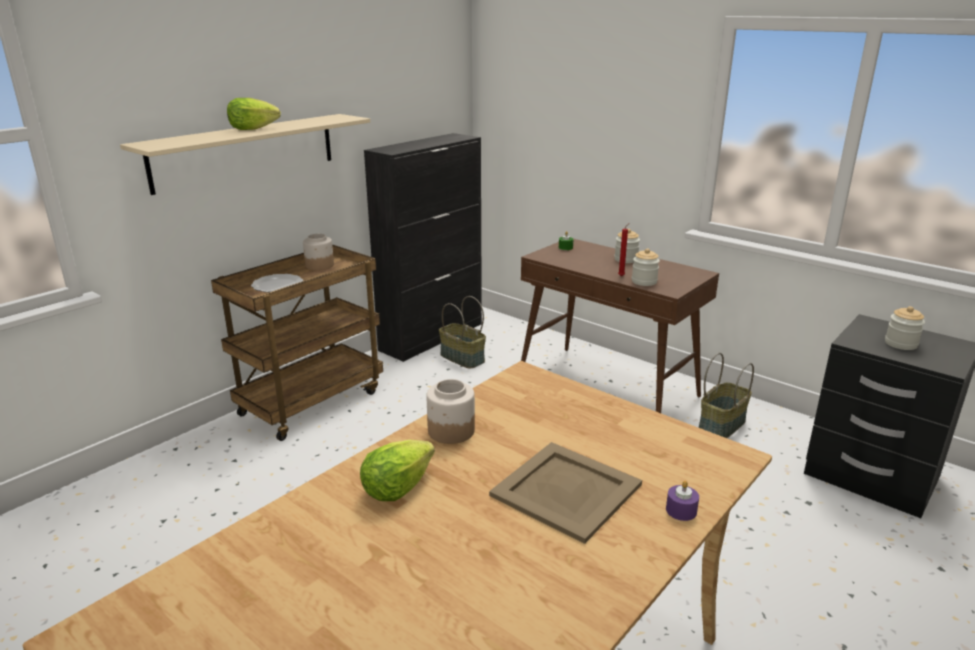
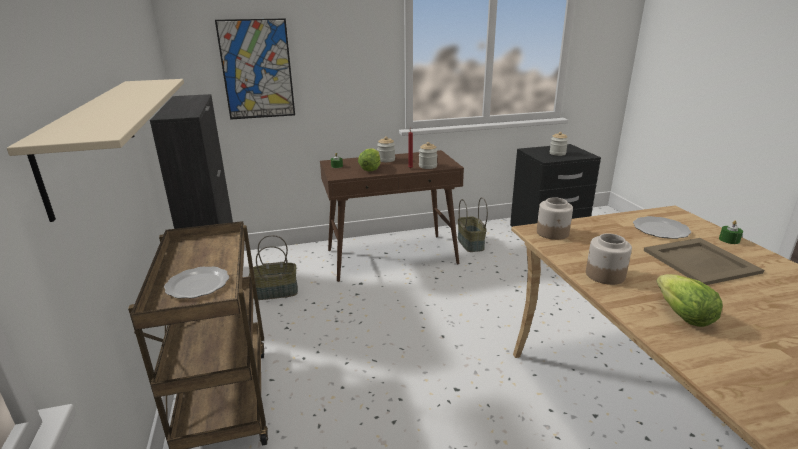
camera: 55 degrees left, 0 degrees up
lettuce [227,98,281,130] -> lettuce moved to [358,148,380,172]
jar [303,234,334,270] -> jar moved to [537,197,573,240]
purple candle [666,481,699,521] -> green candle [719,221,743,244]
none -> picture [215,18,295,120]
none -> plate [633,216,691,239]

